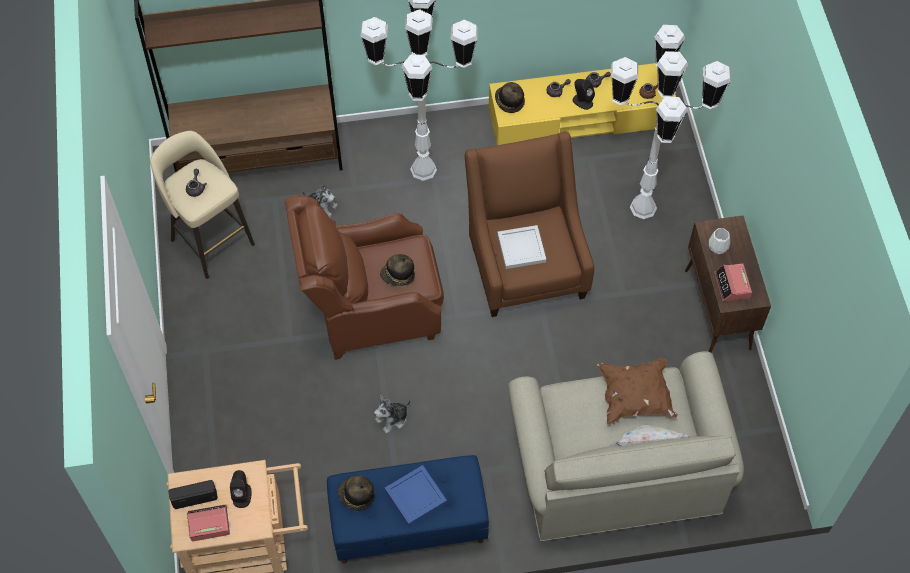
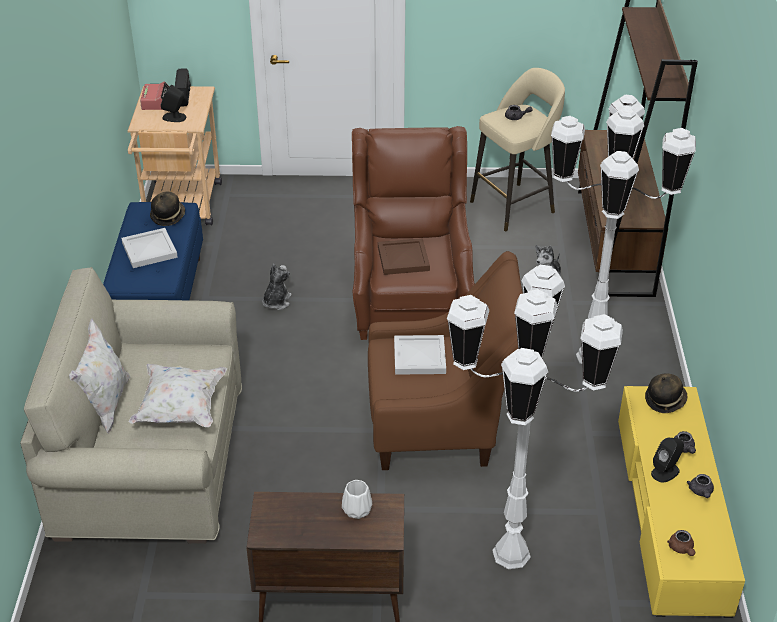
camera: 100 degrees right, 20 degrees down
plush toy [374,395,411,433] -> plush toy turned 45 degrees clockwise [262,264,292,310]
hat [380,254,415,286] -> brown tray [378,238,430,275]
blue tray [385,465,447,526] -> white tray [121,228,178,268]
brown pillow [597,358,677,424] -> white pillow [128,364,227,427]
alarm clock [714,263,752,302] -> none

